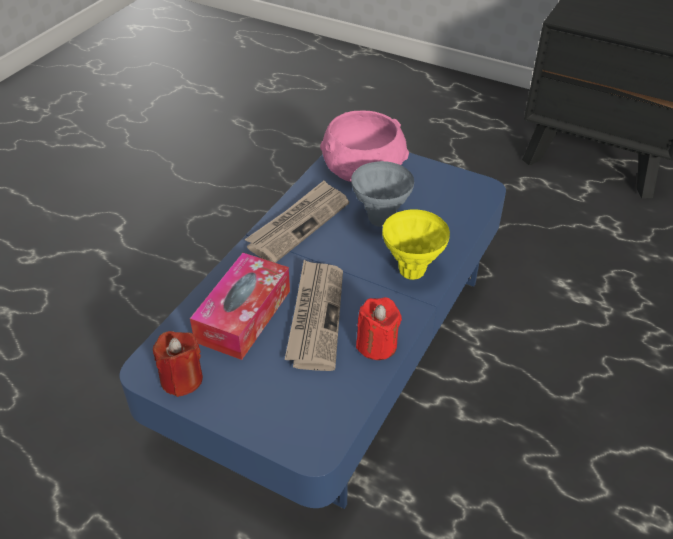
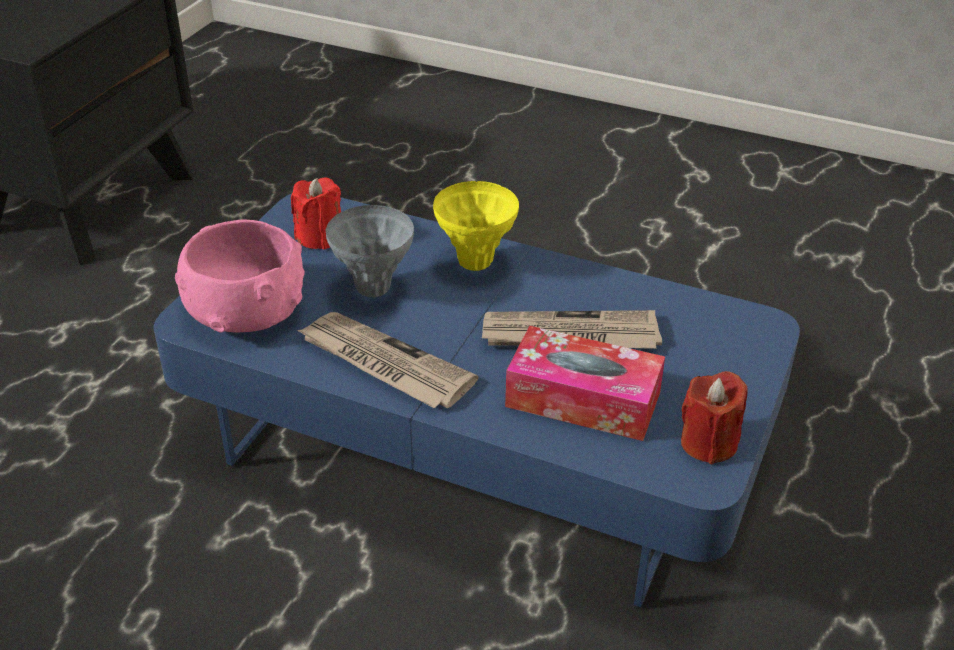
camera: 95 degrees left, 5 degrees down
red candle [356,297,402,360] -> red candle moved to [291,177,341,250]

